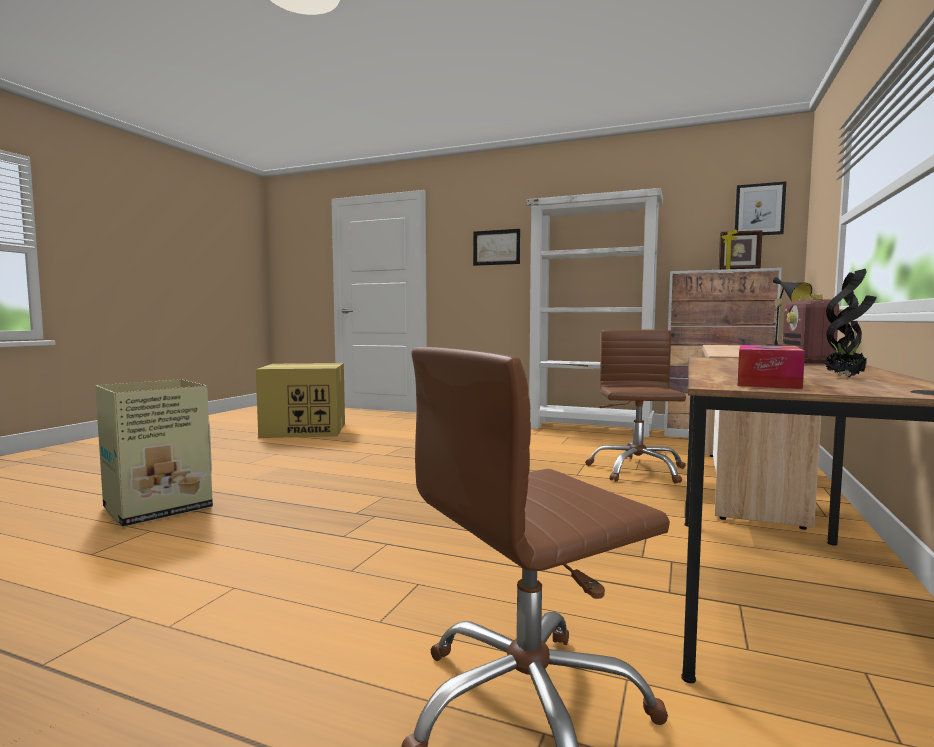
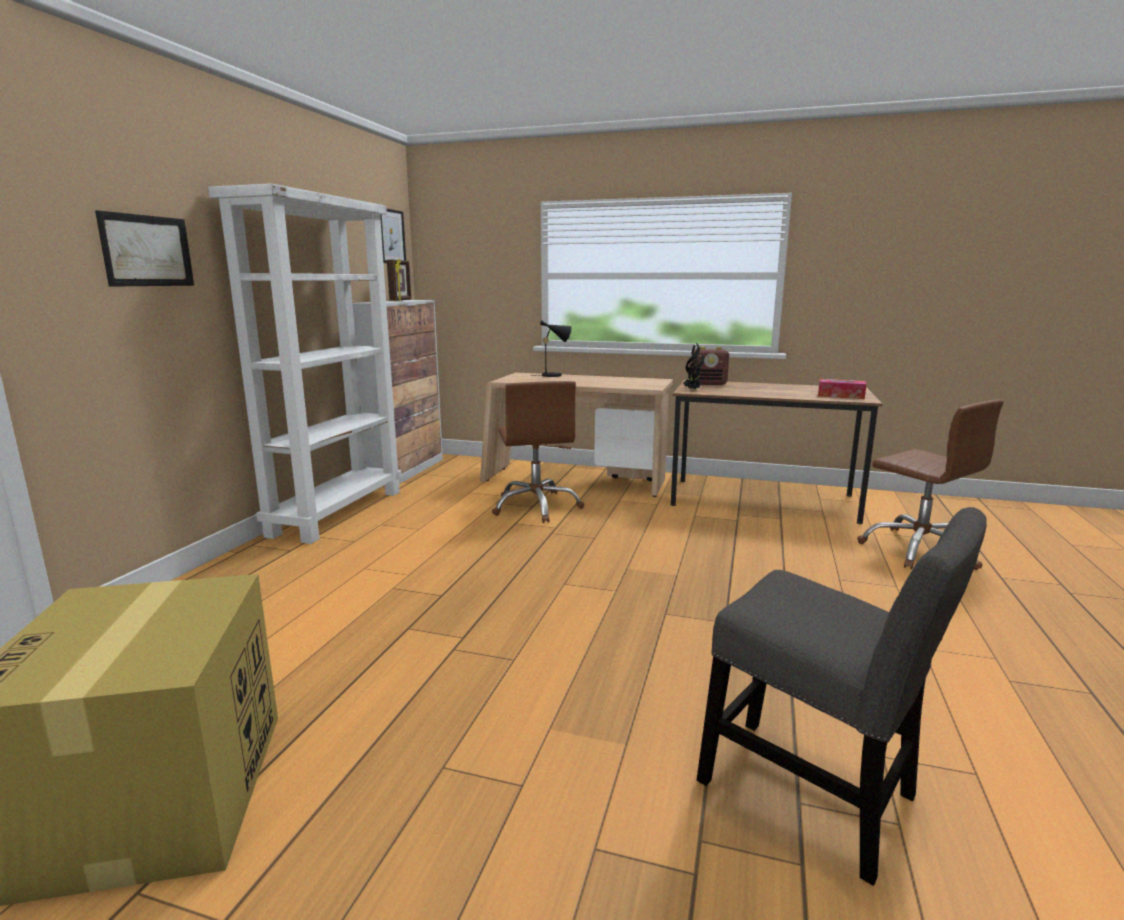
camera: 95 degrees left, 10 degrees up
cardboard box [95,379,213,527] -> grey chair [697,507,987,886]
brown office chair [585,329,686,484] -> brown office chair turned 105 degrees counterclockwise [492,381,584,523]
potted plant [825,269,877,378] -> potted plant moved to [683,343,704,390]

